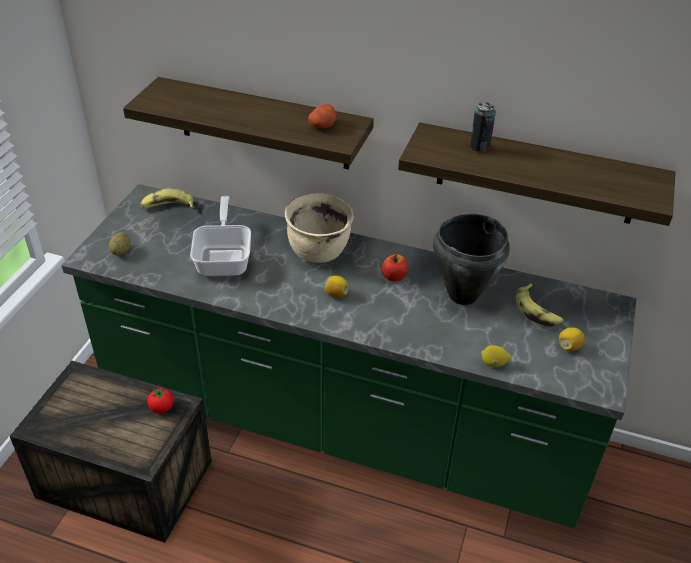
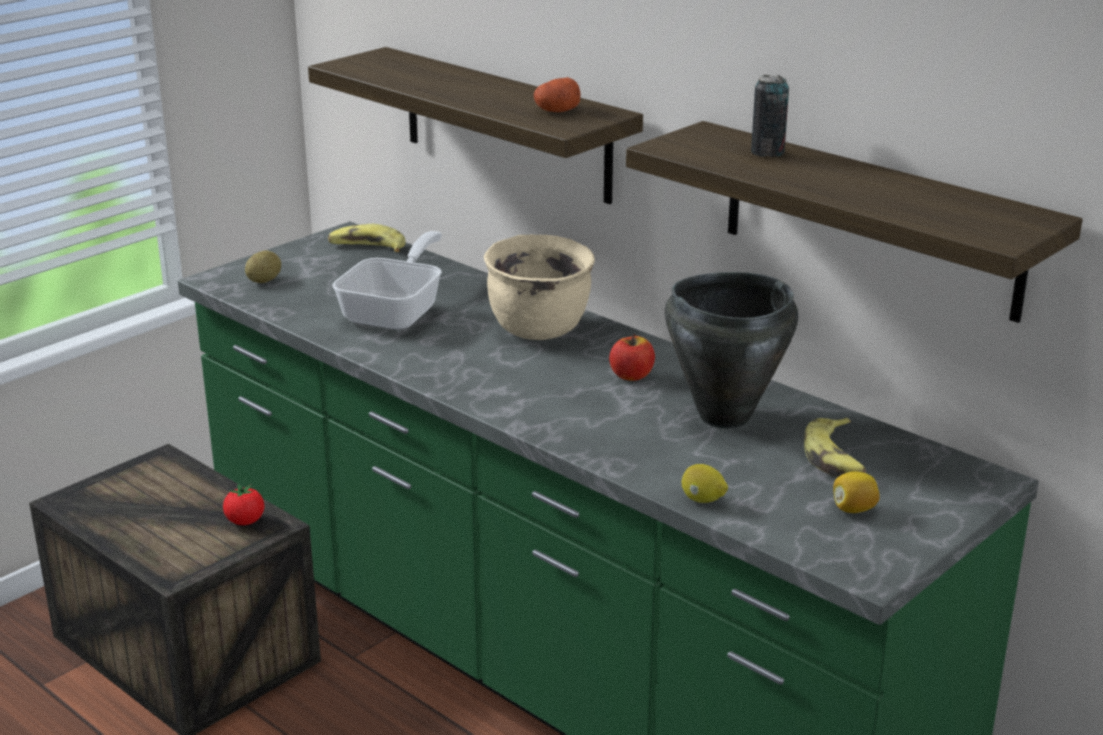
camera: 25 degrees right, 15 degrees down
lemon [324,275,348,297] -> none

